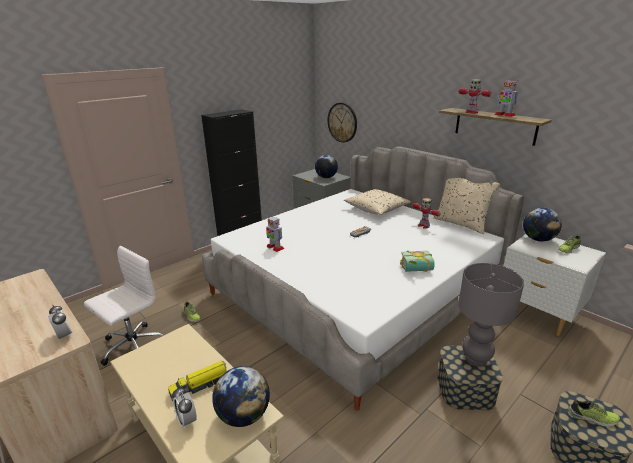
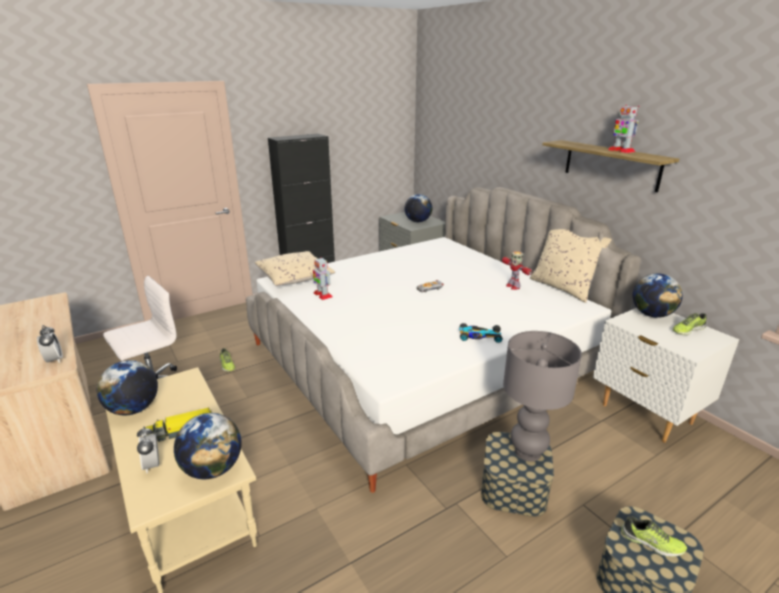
camera: 10 degrees right, 0 degrees up
wall clock [328,103,357,143] -> none
beige pillow [344,189,411,215] -> beige pillow moved to [255,251,335,286]
book [400,250,435,272] -> toy car [459,323,503,343]
toy robot [458,79,492,114] -> none
none -> globe [97,360,158,415]

